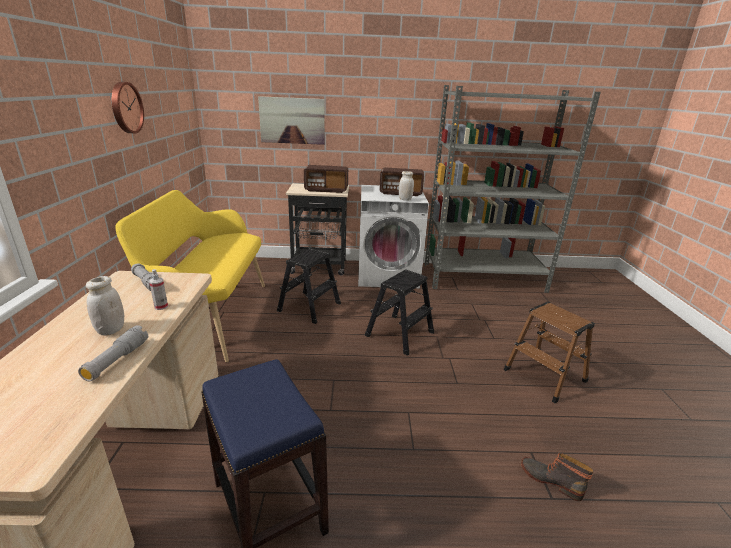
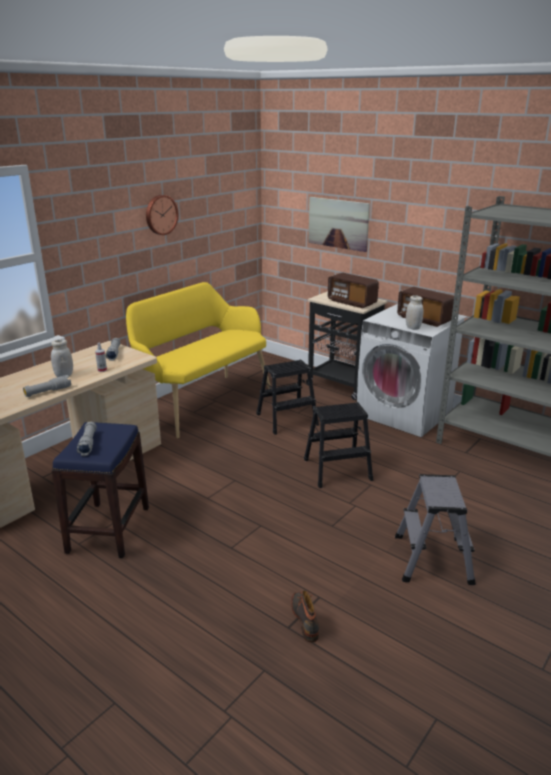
camera: 40 degrees right, 0 degrees up
brown step ladder [503,301,595,403] -> grey step ladder [395,474,476,585]
none -> grey flashlight [77,422,97,456]

